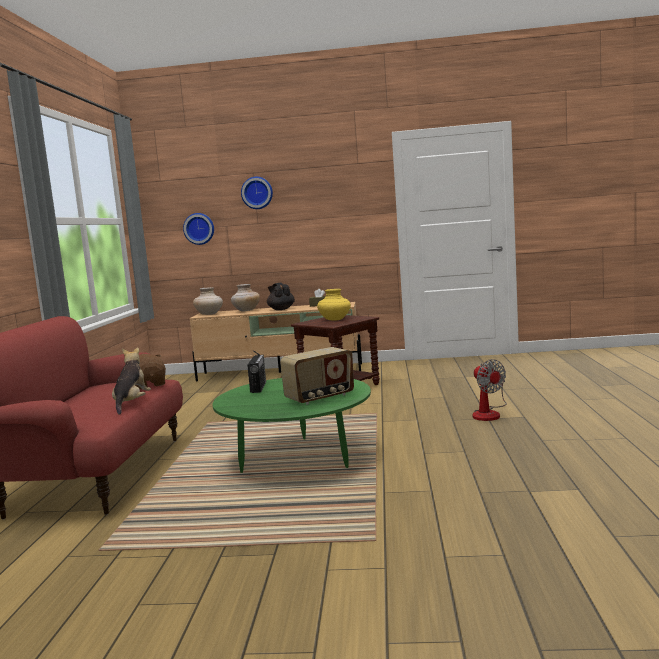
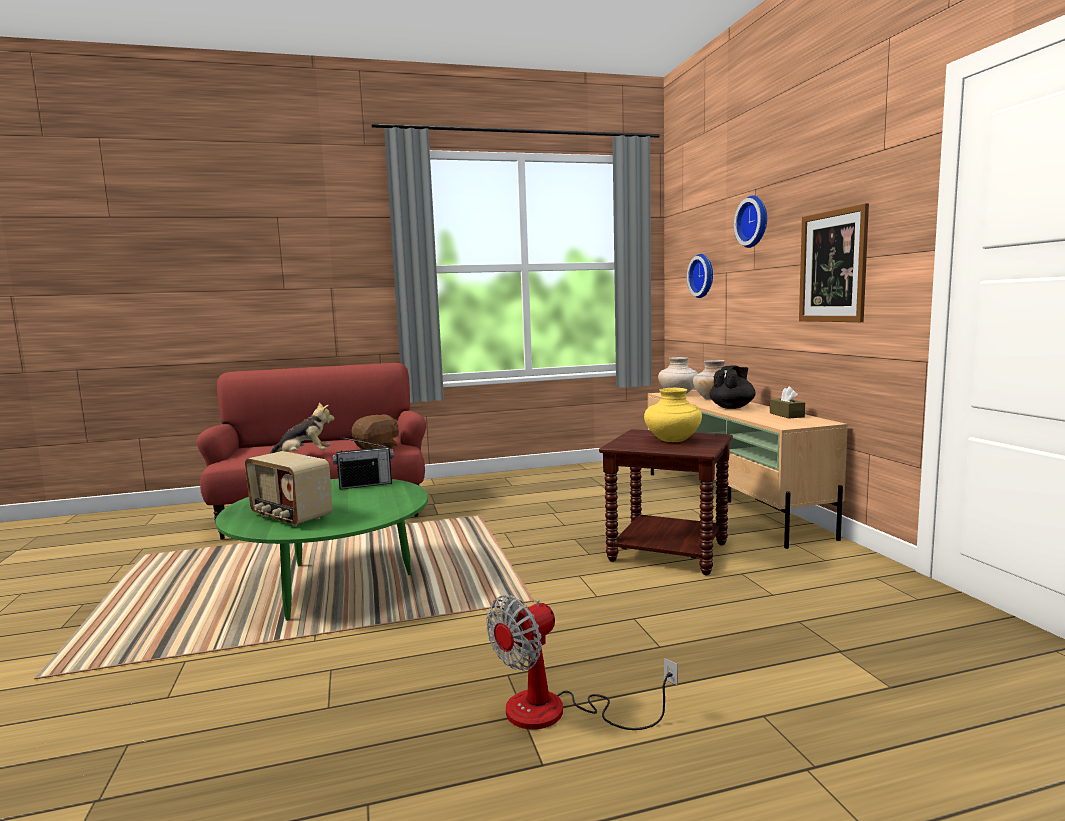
camera: 70 degrees right, 0 degrees up
none -> picture [799,203,869,322]

